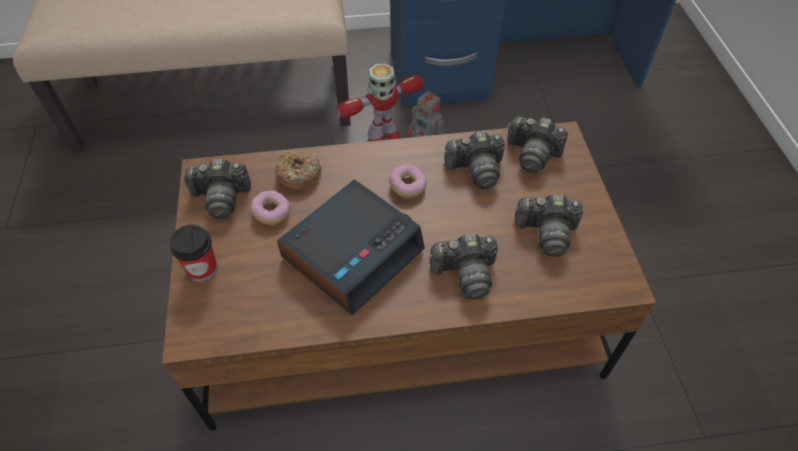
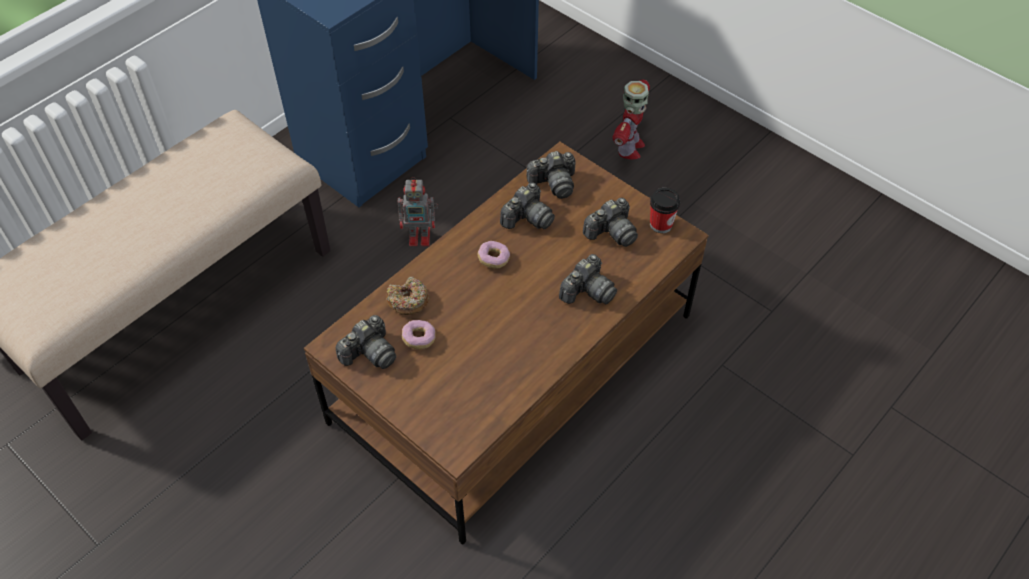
camera: 40 degrees left, 0 degrees up
cup [170,224,217,282] -> cup moved to [650,188,680,233]
alarm clock [277,180,425,315] -> none
toy robot [336,63,424,141] -> toy robot moved to [613,80,650,159]

